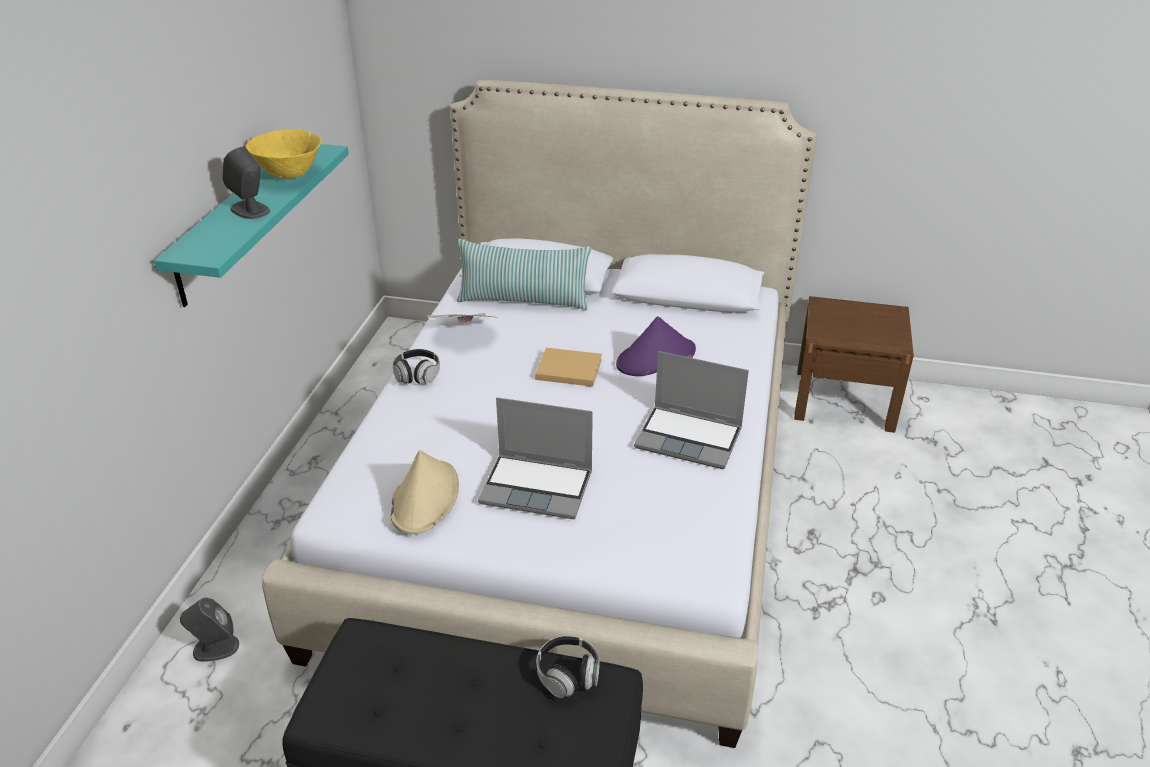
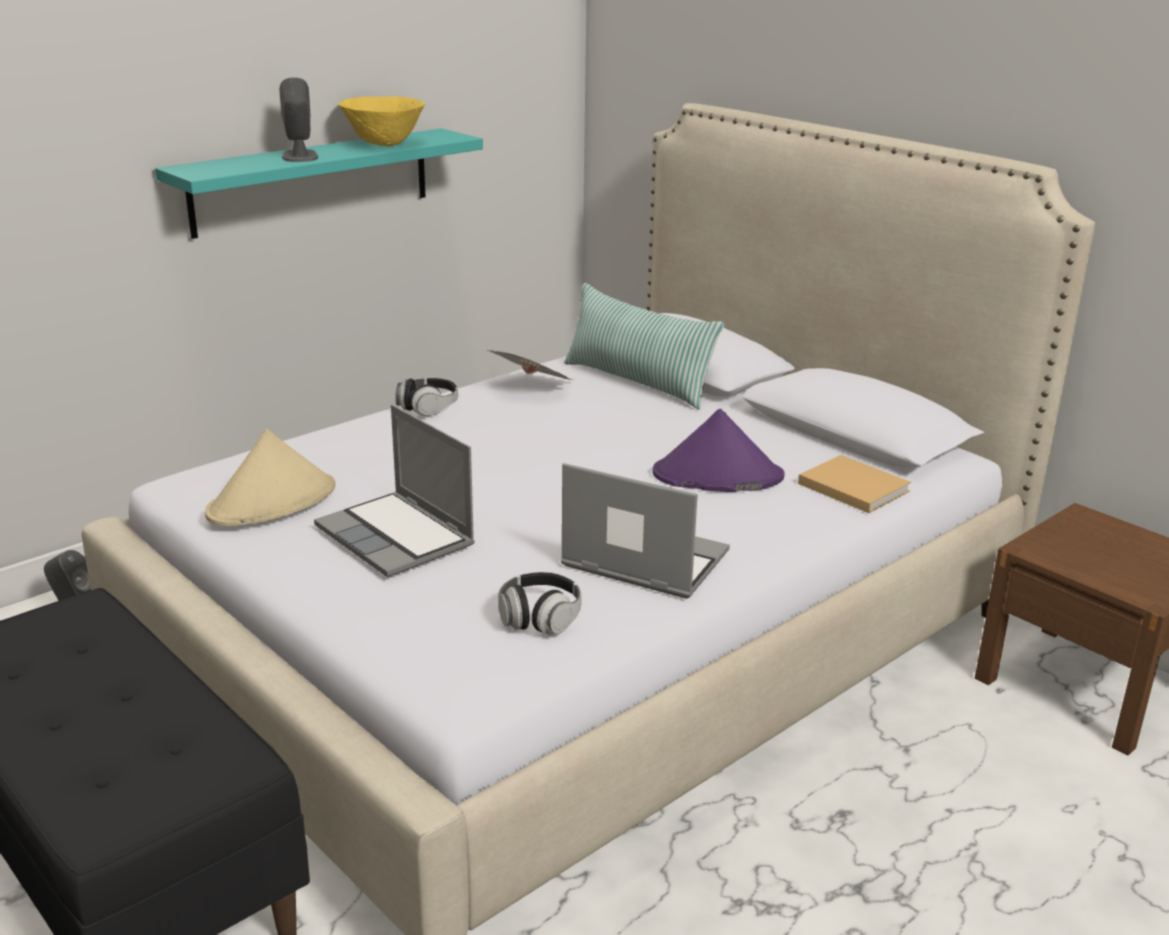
camera: 35 degrees right, 10 degrees down
beige book [535,348,602,387] -> beige book moved to [798,455,911,513]
headphones [537,636,600,698] -> headphones moved to [498,572,581,634]
laptop [634,351,749,469] -> laptop turned 150 degrees clockwise [561,463,730,599]

